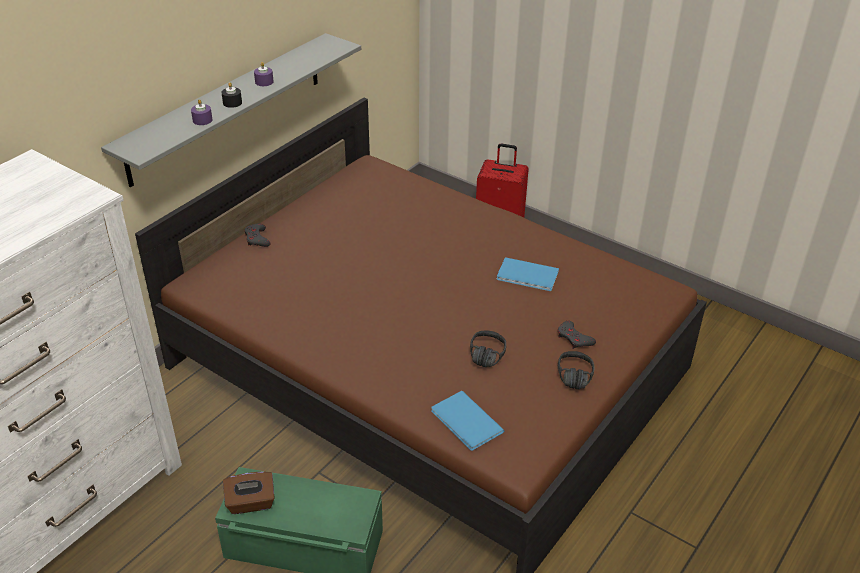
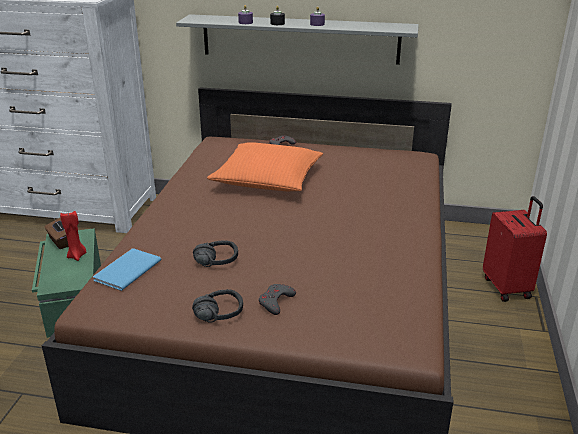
camera: 65 degrees right, 10 degrees down
blue book [497,257,559,291] -> none
none -> red candle [60,211,86,261]
none -> orange pillow [207,142,323,191]

